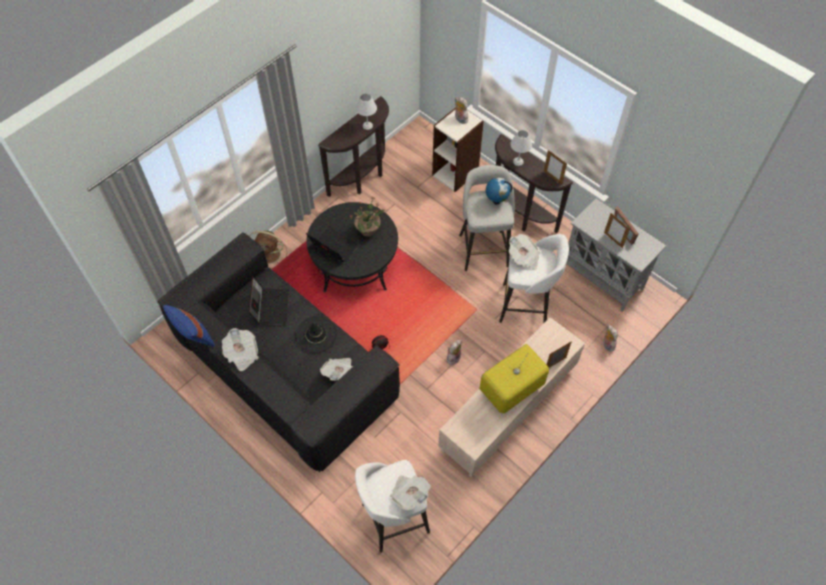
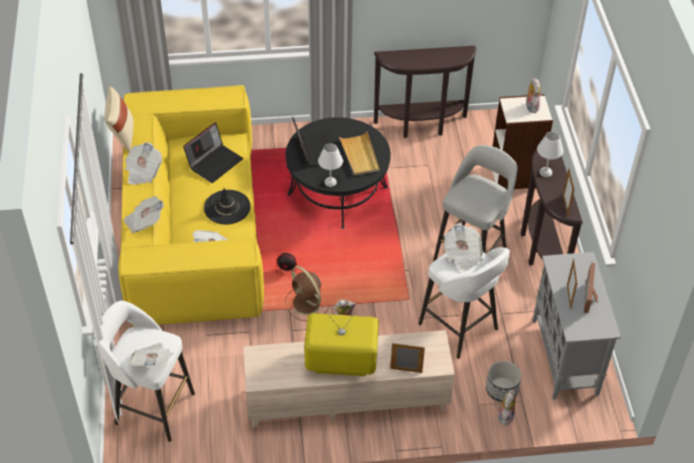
camera: 40 degrees right, 10 degrees down
black sofa [157,233,400,472] -> yellow sofa [118,85,264,327]
blue pillow [163,305,215,346] -> beige pillow [104,86,134,152]
brown fan [249,231,287,264] -> brown fan moved to [285,266,330,321]
potted plant [351,196,385,237] -> beige tray [339,132,380,176]
white table lamp [356,94,377,130] -> white table lamp moved to [318,143,343,187]
globe [486,178,512,205] -> none
none -> newspaper [124,196,164,234]
none -> planter [486,361,521,402]

